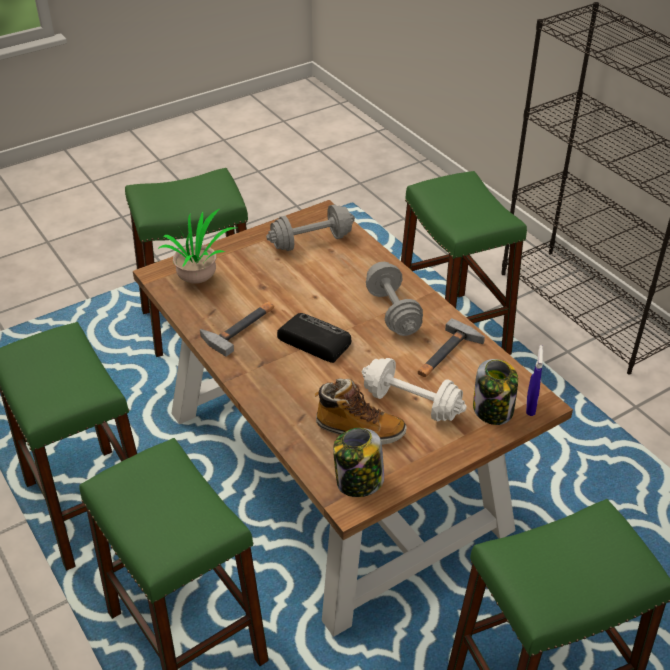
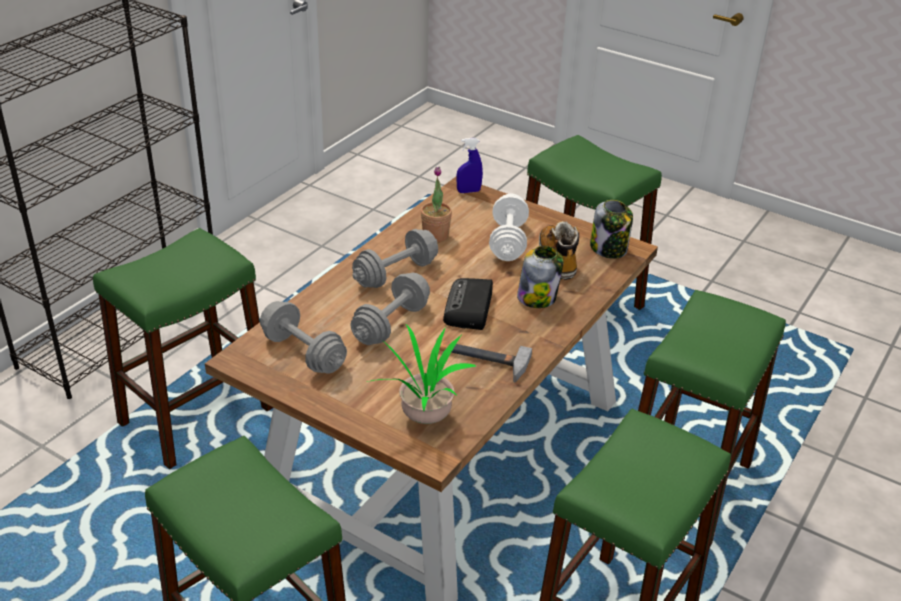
camera: 115 degrees left, 5 degrees down
hammer [418,318,485,377] -> potted plant [421,167,452,243]
jar [473,359,518,425] -> jar moved to [517,246,564,308]
none -> grey dumbbell [350,273,430,345]

